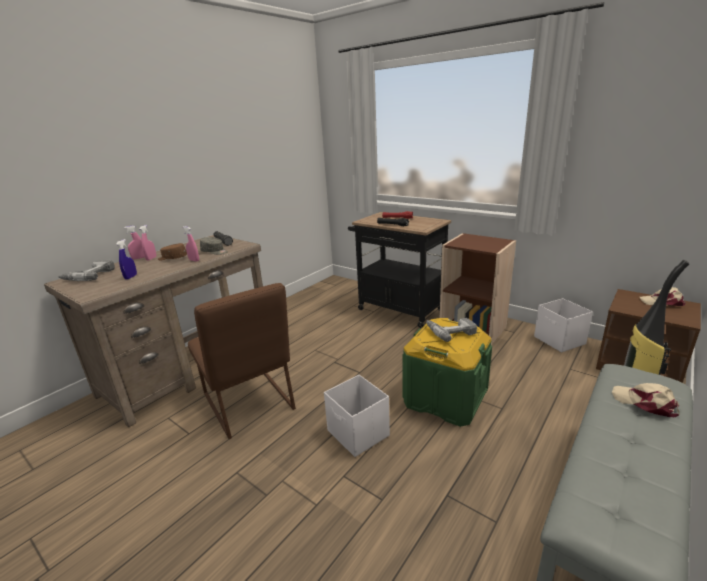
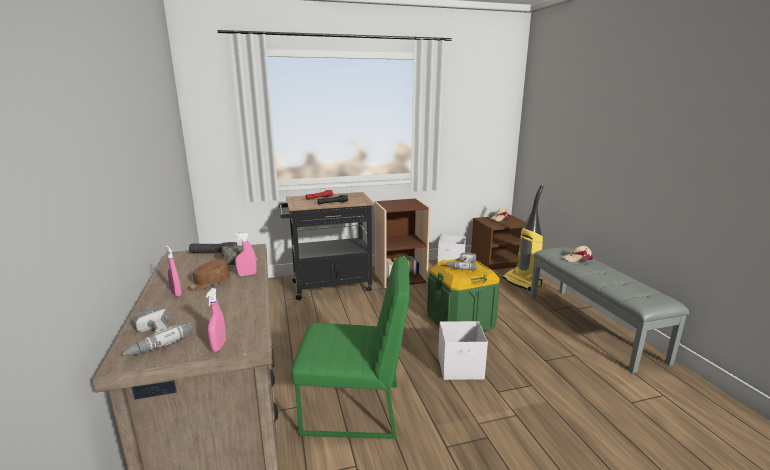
camera: 55 degrees left, 5 degrees down
blue spray bottle [116,239,137,279] -> none
pink spray bottle [124,226,145,259] -> pink spray bottle moved to [206,288,226,352]
brown chair [188,283,296,439] -> green chair [291,257,410,439]

